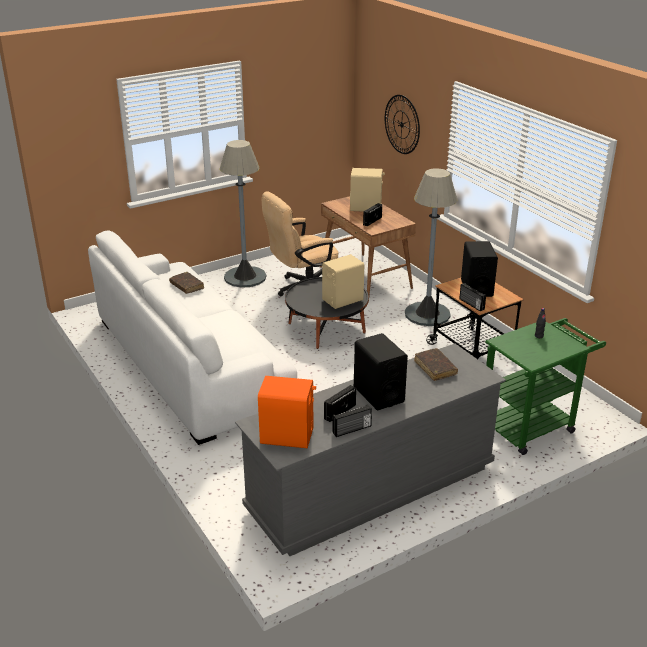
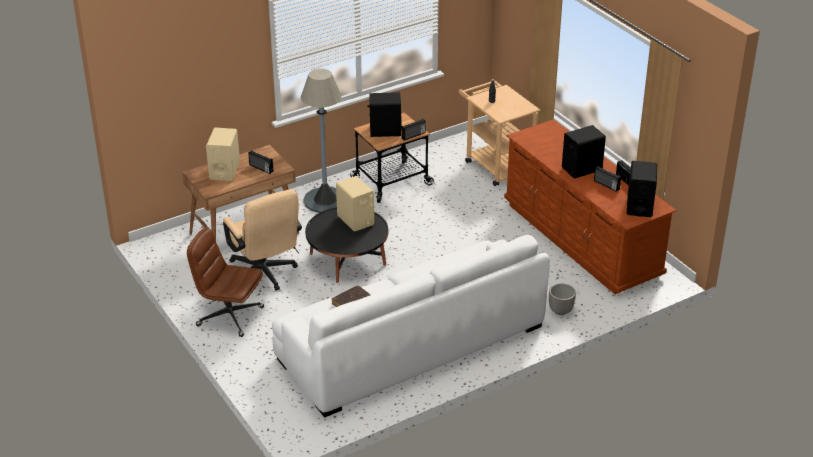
camera: 90 degrees left, 5 degrees up
grey floor lamp [220,140,267,288] -> brown office chair [187,228,264,337]
grey dresser [235,343,506,556] -> brown dresser [504,119,676,294]
orange speaker [258,376,316,448] -> black speaker [627,161,657,217]
wall clock [385,95,420,154] -> none
brown book [414,348,458,381] -> none
green cart [485,318,606,455] -> beige cart [459,79,541,186]
none -> planter [549,283,576,315]

